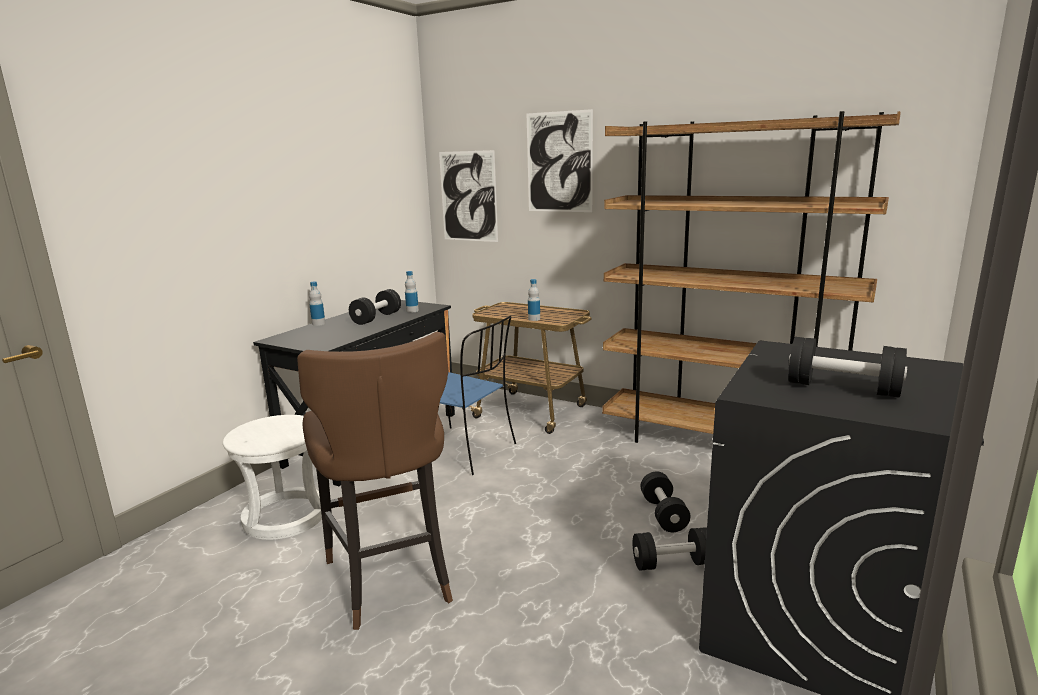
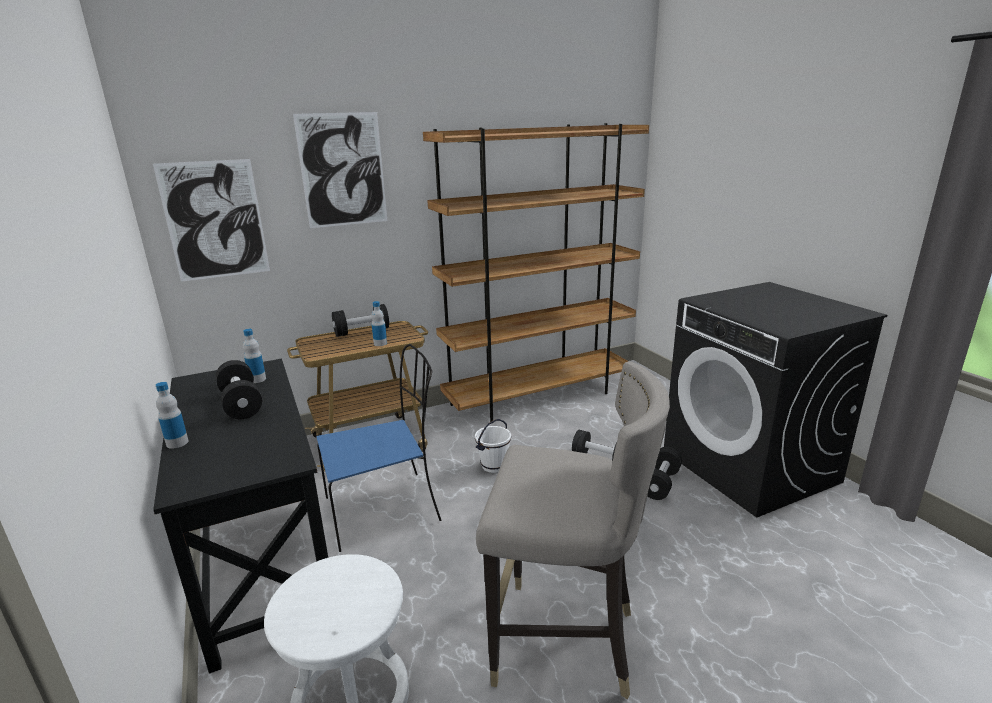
camera: 55 degrees left, 5 degrees up
brown stool [297,332,453,630] -> grey stool [476,361,670,699]
black dumbbell [788,337,907,398] -> black dumbbell moved to [332,304,389,337]
none -> white bucket [475,419,511,473]

